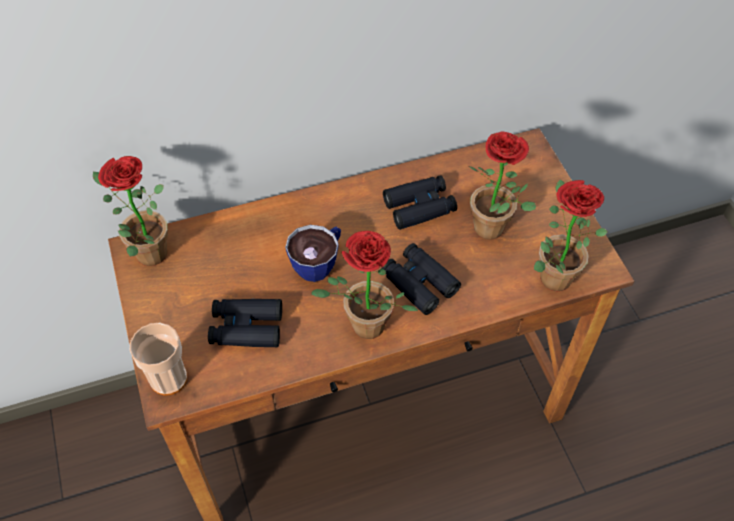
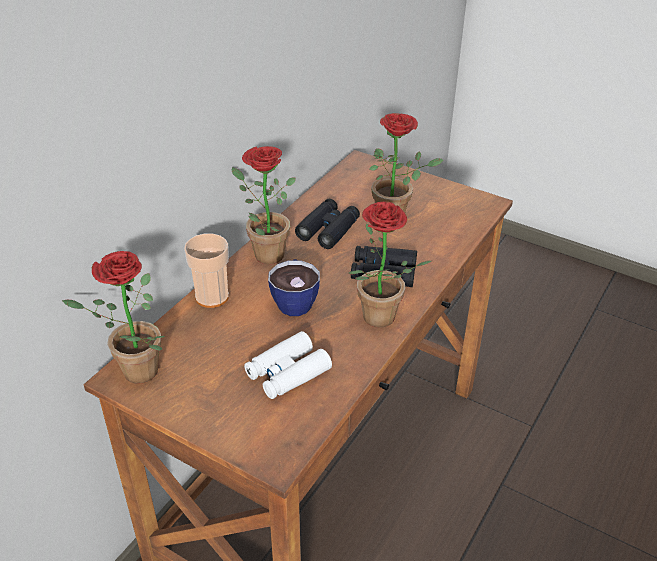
camera: 40 degrees left, 15 degrees down
cup [130,323,187,396] -> cup moved to [184,233,229,308]
black binoculars [208,299,282,347] -> white binoculars [244,331,332,399]
potted plant [534,179,608,291] -> potted plant moved to [232,146,296,264]

